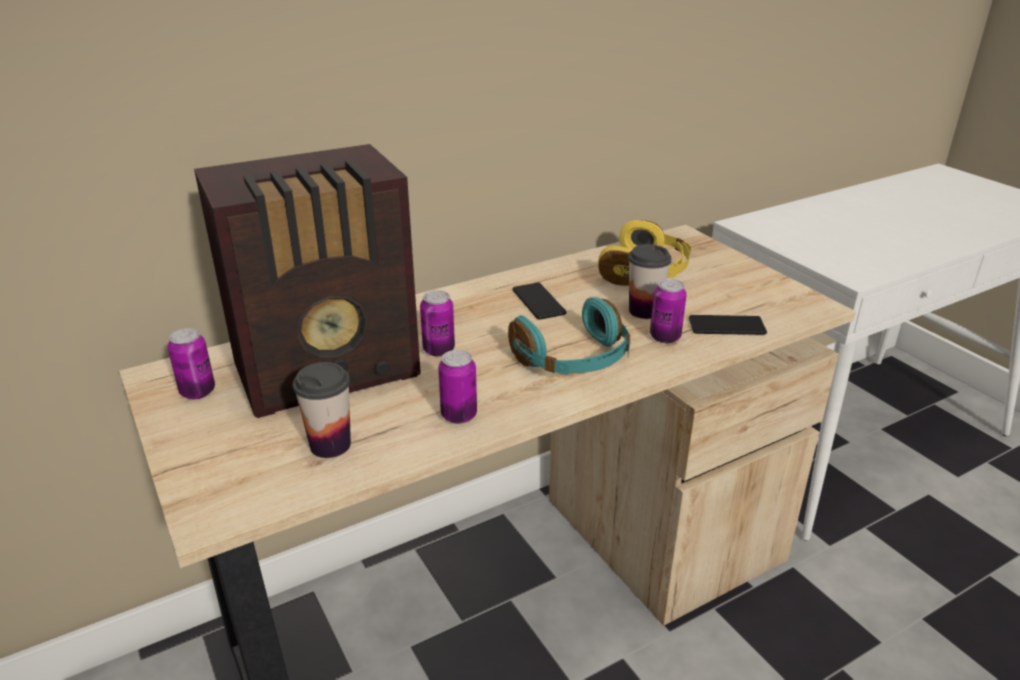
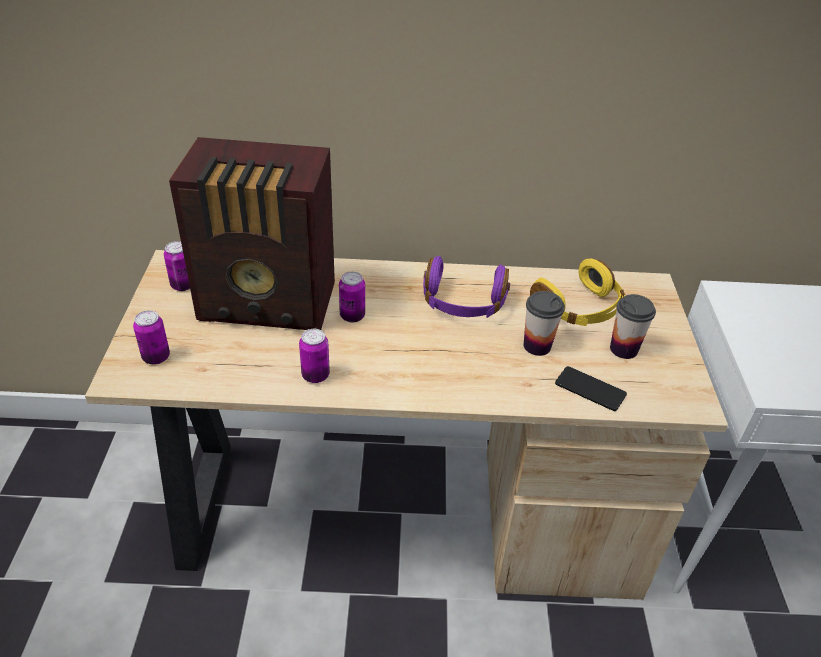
camera: 30 degrees right, 10 degrees up
cup [293,362,351,458] -> cup moved to [610,294,656,359]
turquoise headphones [508,297,630,375] -> none
phone [513,283,567,320] -> purple headphones [423,256,510,318]
can [650,279,687,343] -> can moved to [133,310,170,365]

